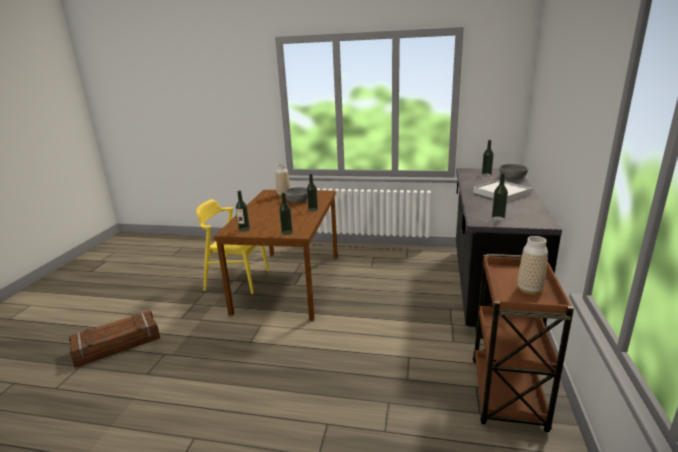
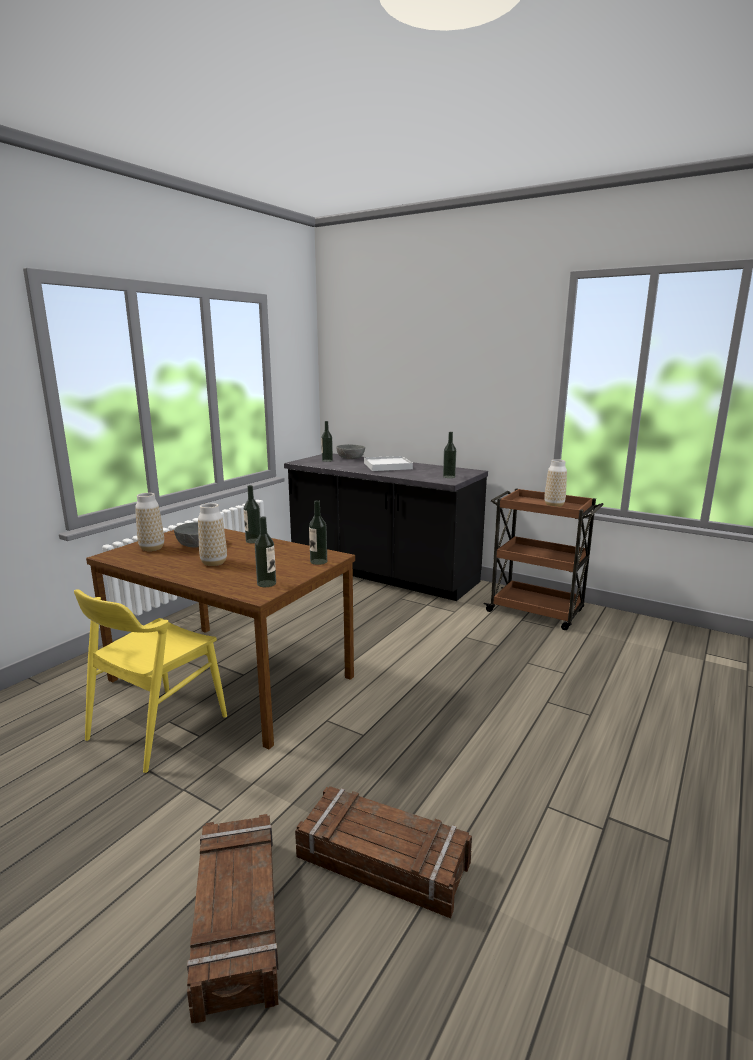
camera: 70 degrees left, 5 degrees down
none -> vase [198,503,227,566]
none -> crate [295,786,472,919]

